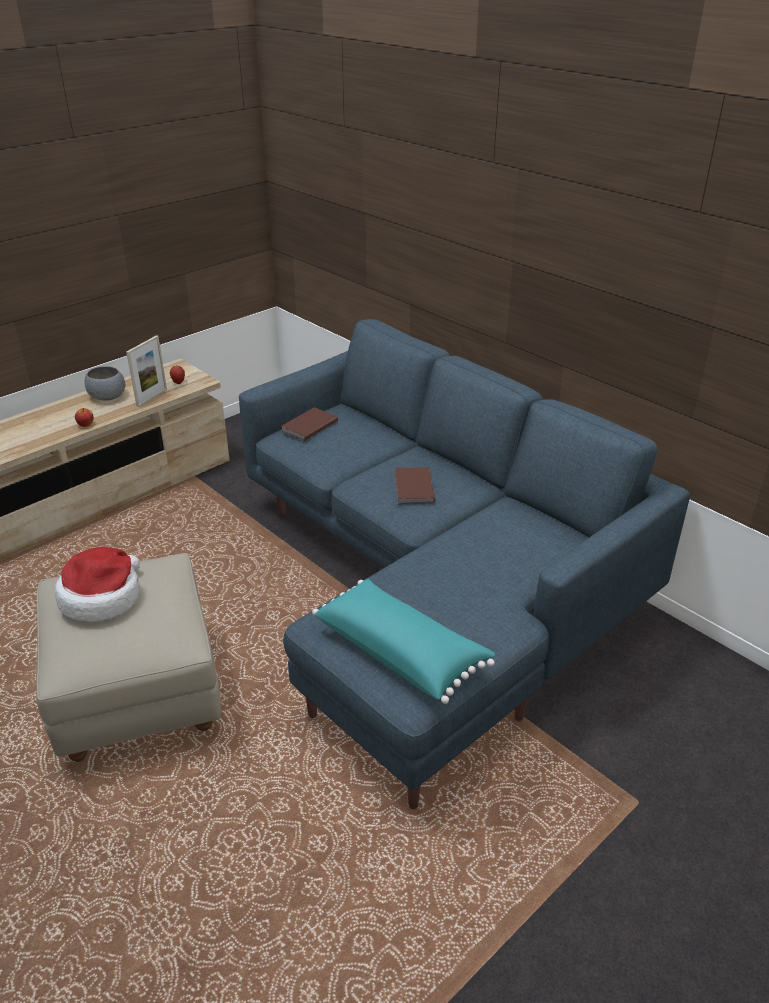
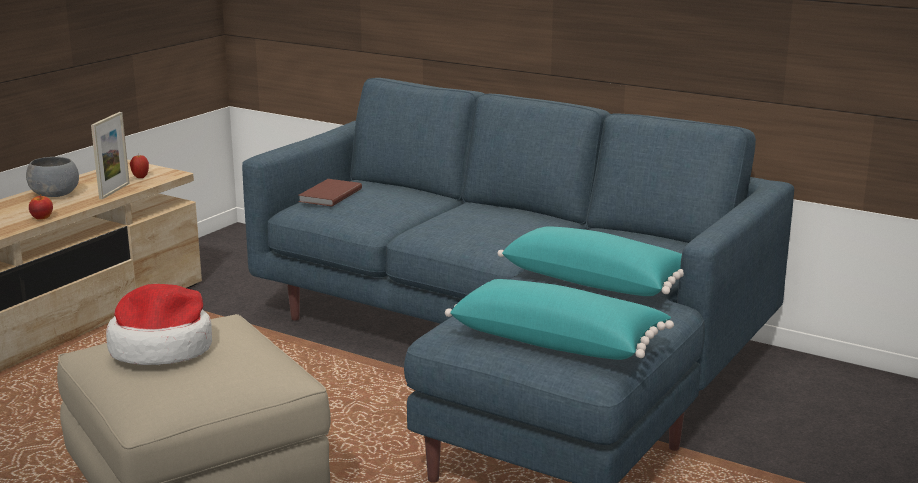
camera: 15 degrees left, 15 degrees down
brown book [395,467,435,504] -> none
none -> turquoise pillow [497,226,684,296]

